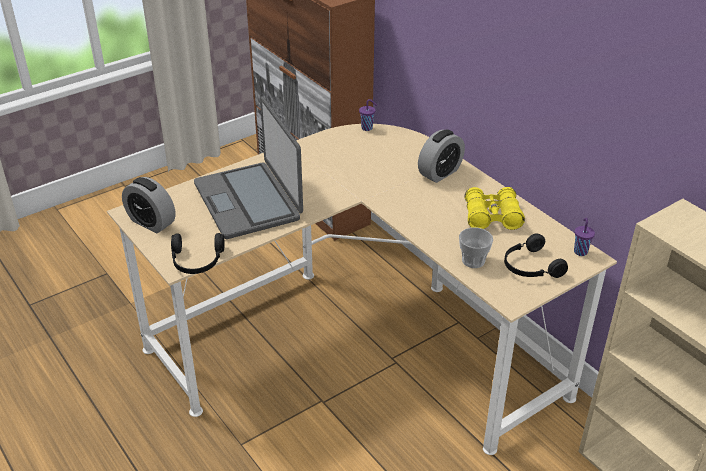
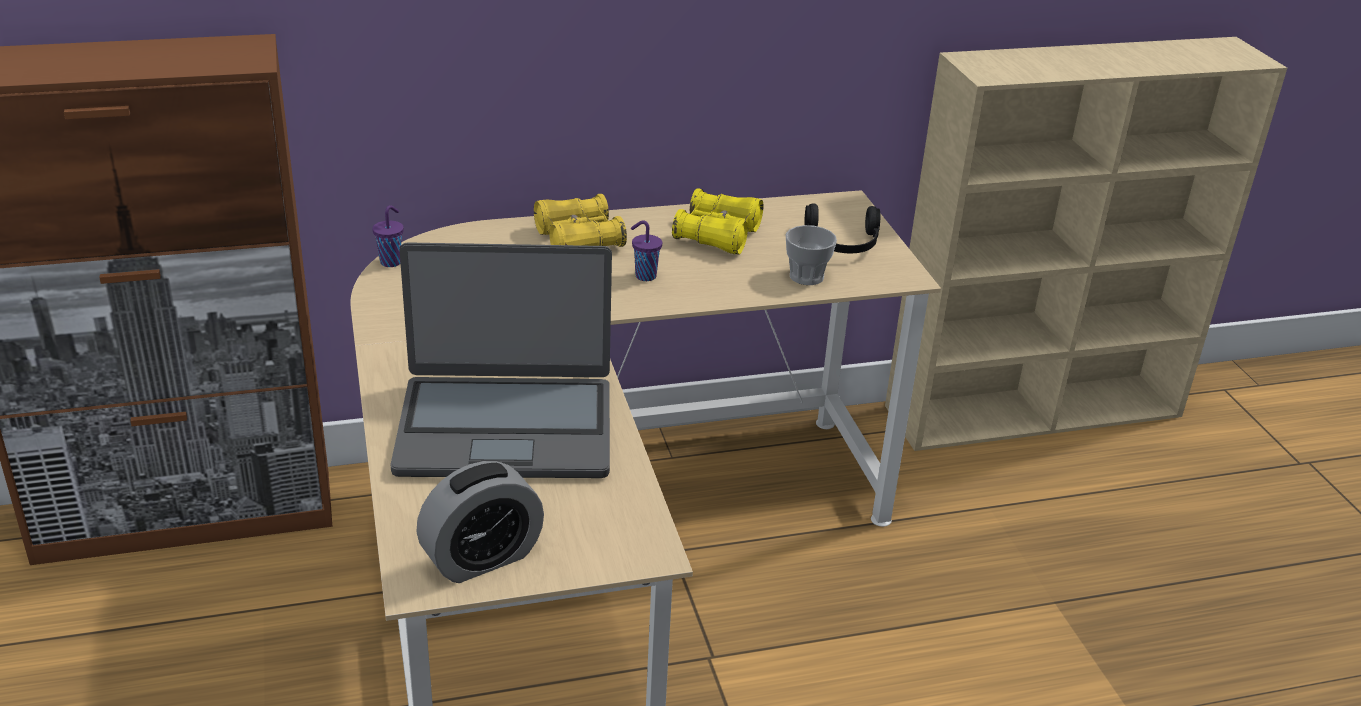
camera: 70 degrees left, 5 degrees down
black headphones [171,233,225,274] -> none
alarm clock [418,129,465,183] -> yellow binoculars [534,194,627,247]
purple cup [574,218,595,256] -> purple cup moved to [631,221,662,281]

